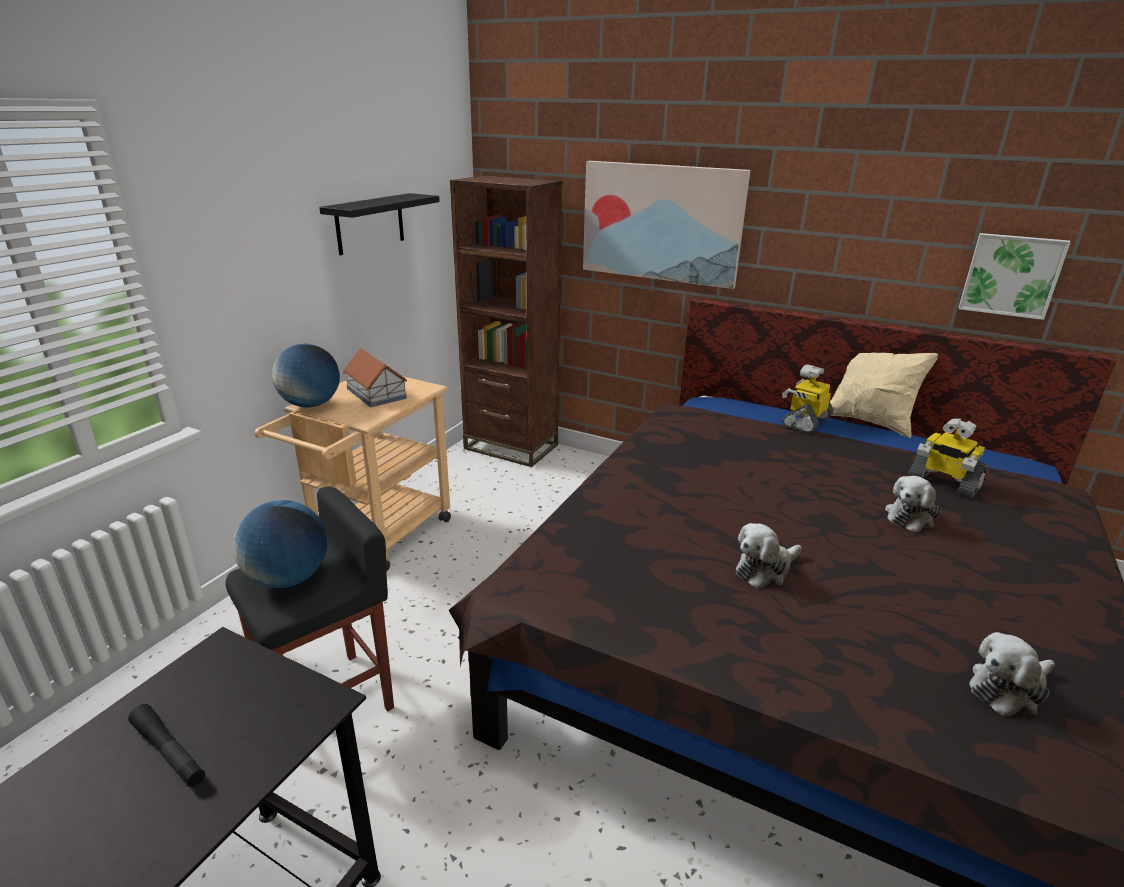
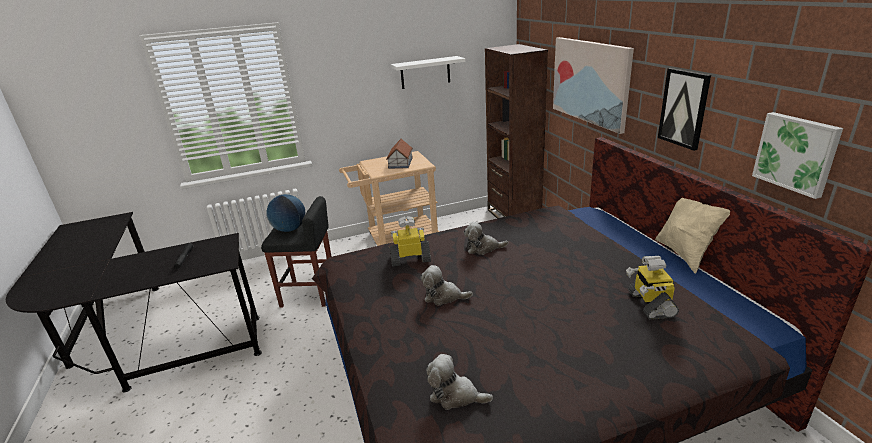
camera: 45 degrees right, 0 degrees up
globe [272,344,340,407] -> none
black shelf [319,193,440,255] -> white shelf [391,56,466,89]
toy robot [782,364,833,433] -> toy robot moved to [390,216,431,267]
plush toy [885,476,942,532] -> plush toy moved to [464,222,508,255]
none -> picture [658,68,711,151]

